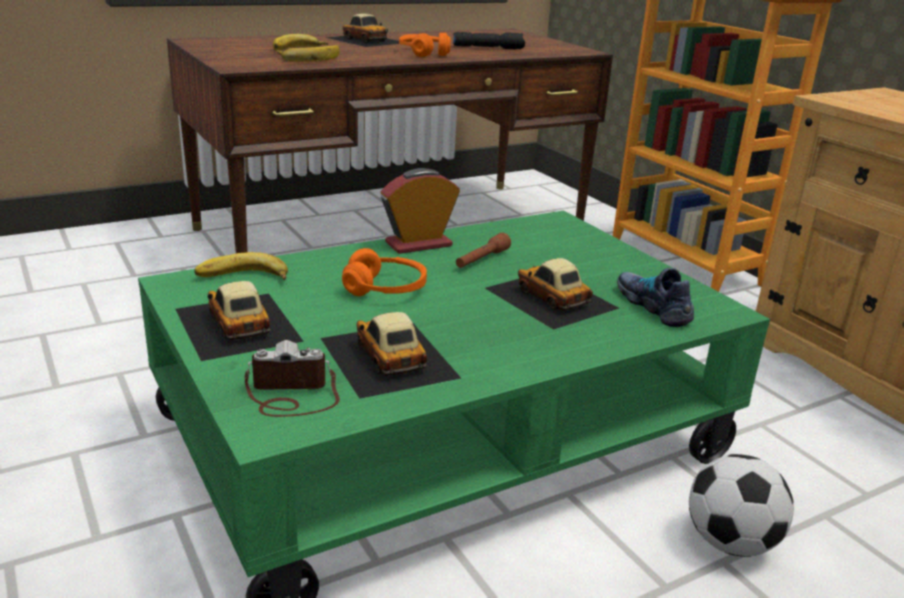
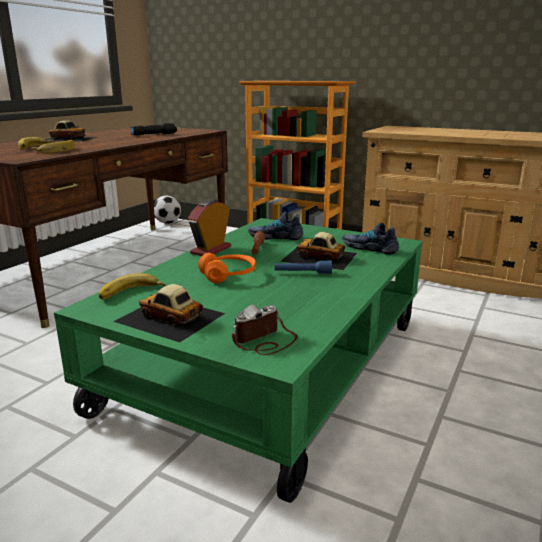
camera: 30 degrees left, 5 degrees down
toy car [321,312,461,399] -> none
orange headphones [399,33,451,57] -> none
football [689,454,794,557] -> football moved to [154,195,181,224]
none -> shoe [248,212,303,240]
none -> blue flashlight [275,260,332,274]

